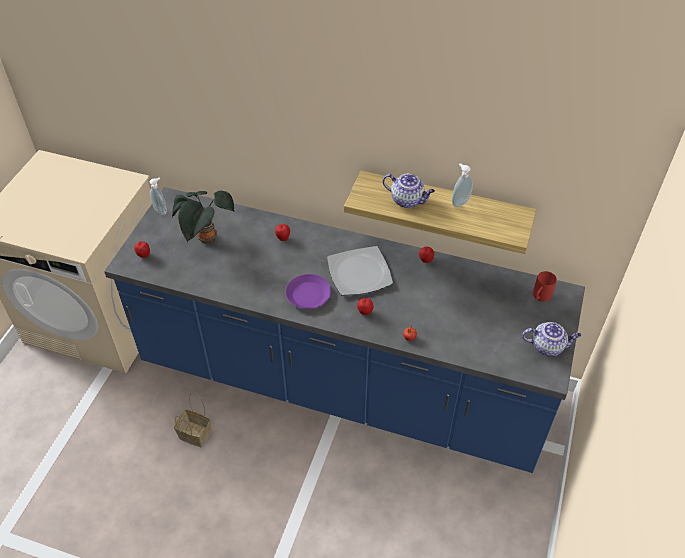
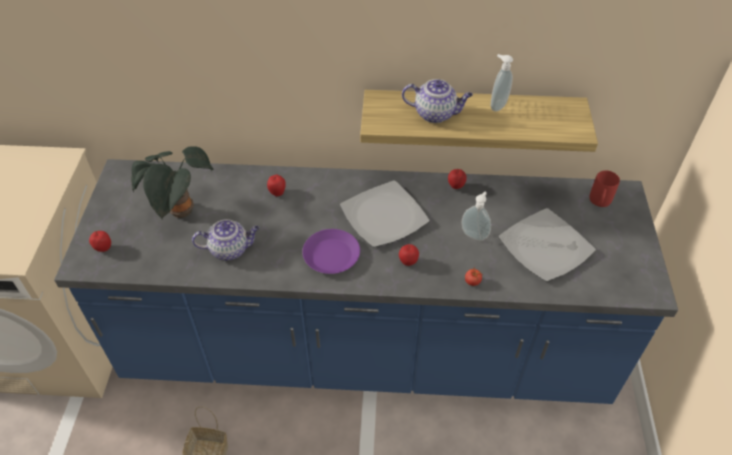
camera: 15 degrees left, 0 degrees up
soap dispenser [150,177,167,215] -> soap dispenser moved to [461,191,491,241]
teapot [522,322,581,356] -> teapot moved to [192,219,260,261]
none -> plate [499,208,596,282]

